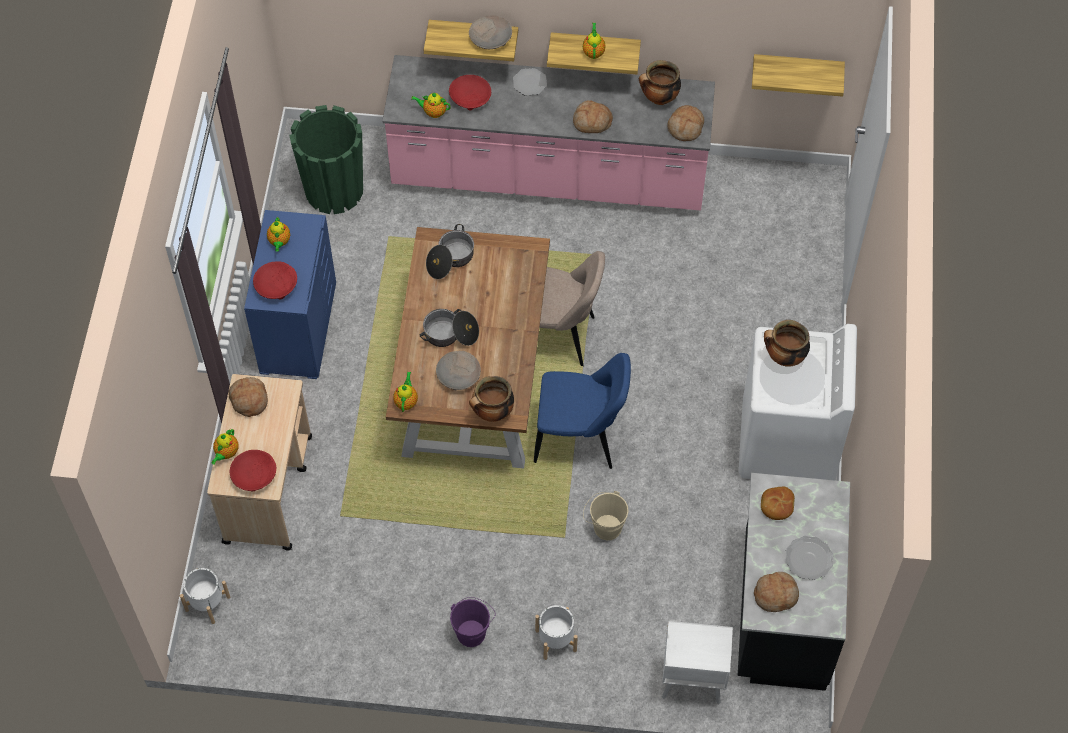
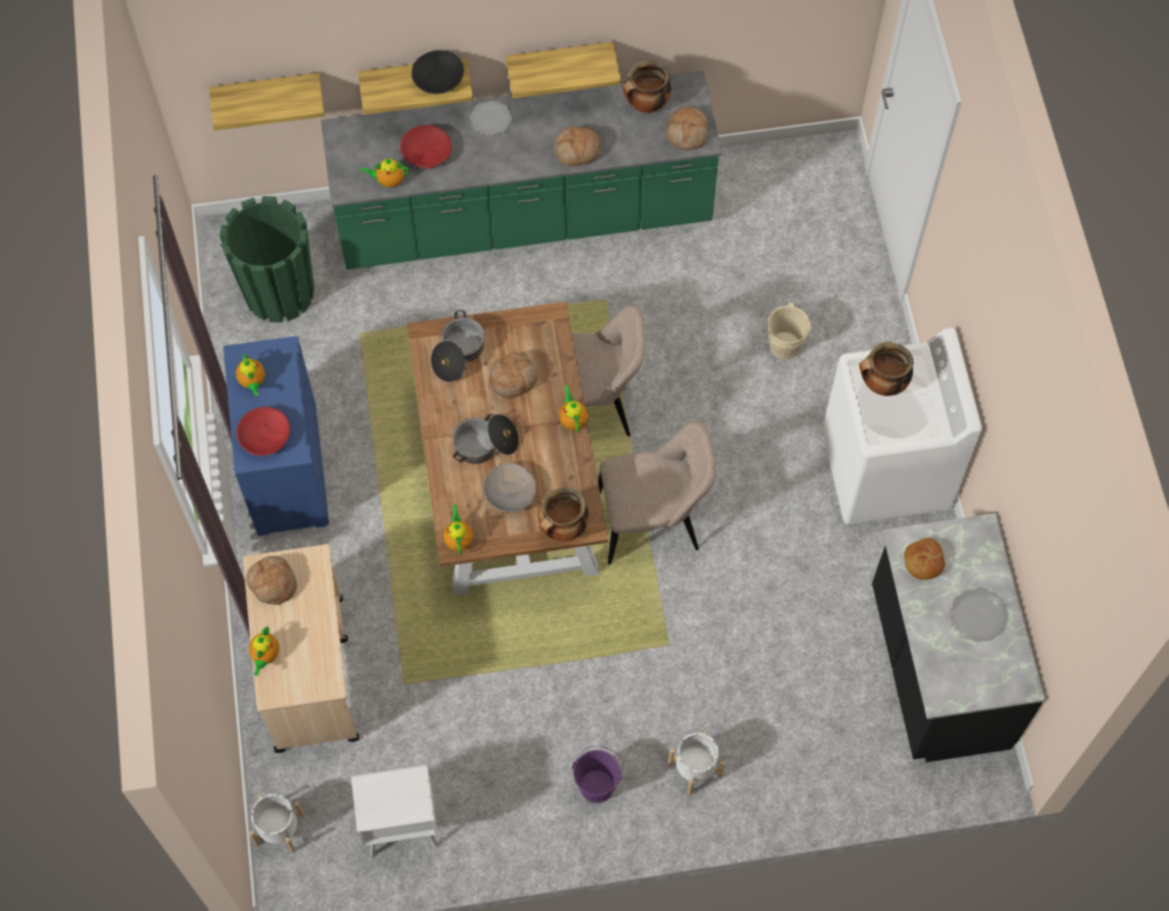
camera: 15 degrees left, 5 degrees up
red bowl [230,450,276,491] -> none
pink counter [382,55,715,210] -> green counter [321,70,722,270]
beige bowl [469,15,512,49] -> black bowl [412,50,464,94]
blue chair [534,353,631,469] -> beige chair [598,421,716,565]
teapot [583,23,606,59] -> teapot moved to [559,386,588,433]
beige bucket [583,491,629,540] -> beige bucket moved to [759,303,810,360]
white nightstand [662,621,733,705] -> white nightstand moved to [351,765,439,857]
shelf [752,54,845,97] -> shelf moved to [209,73,325,131]
bread [754,572,799,612] -> bread moved to [489,353,537,398]

